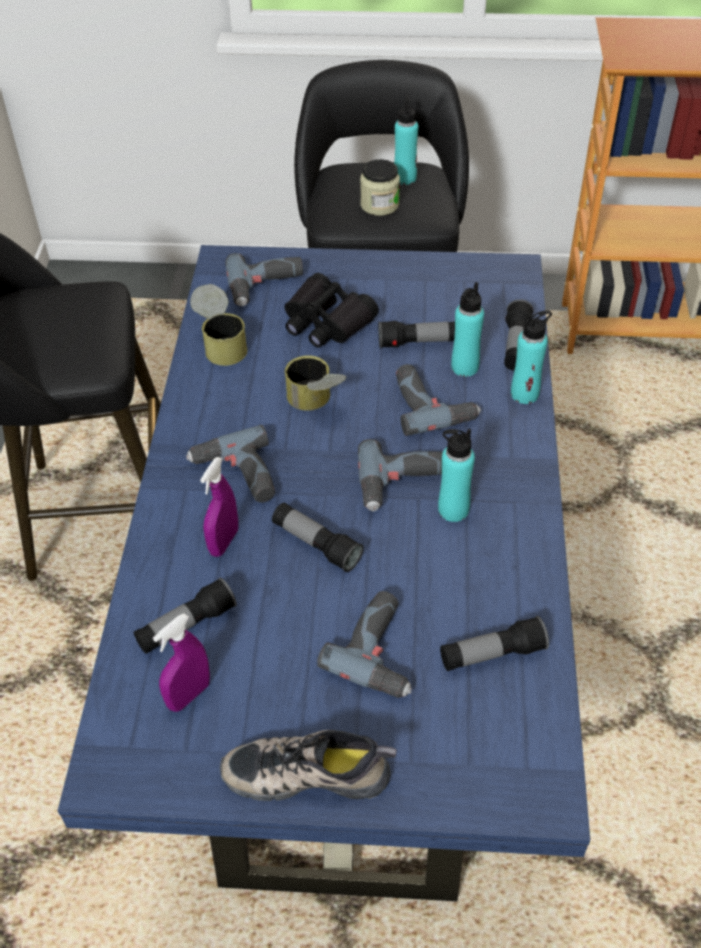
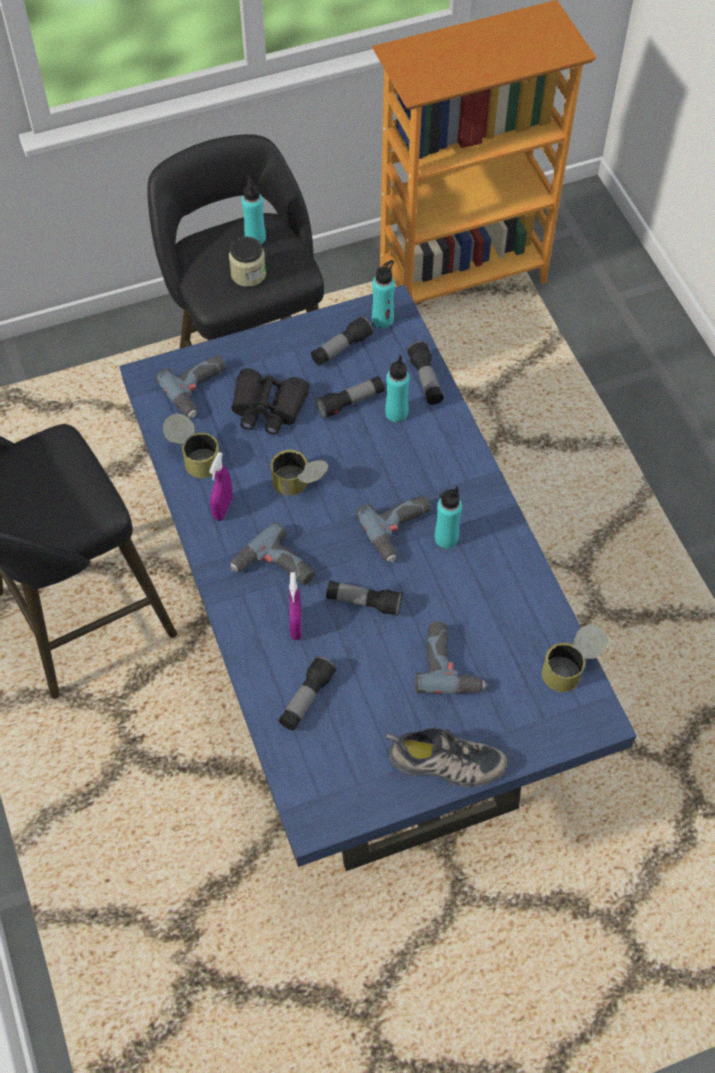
camera: 25 degrees left, 10 degrees up
purple spray bottle [153,613,210,712] -> purple spray bottle moved to [209,452,233,521]
shoe [220,730,397,801] -> shoe turned 150 degrees counterclockwise [385,727,508,787]
power drill [396,364,481,436] -> none
flashlight [440,616,549,671] -> flashlight moved to [311,316,374,366]
turquoise bottle [511,310,552,404] -> turquoise bottle moved to [372,260,395,329]
none -> can [542,625,608,692]

